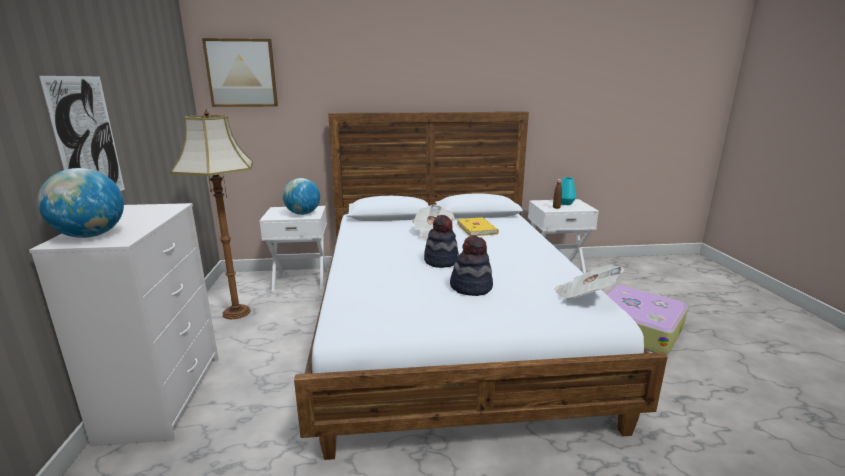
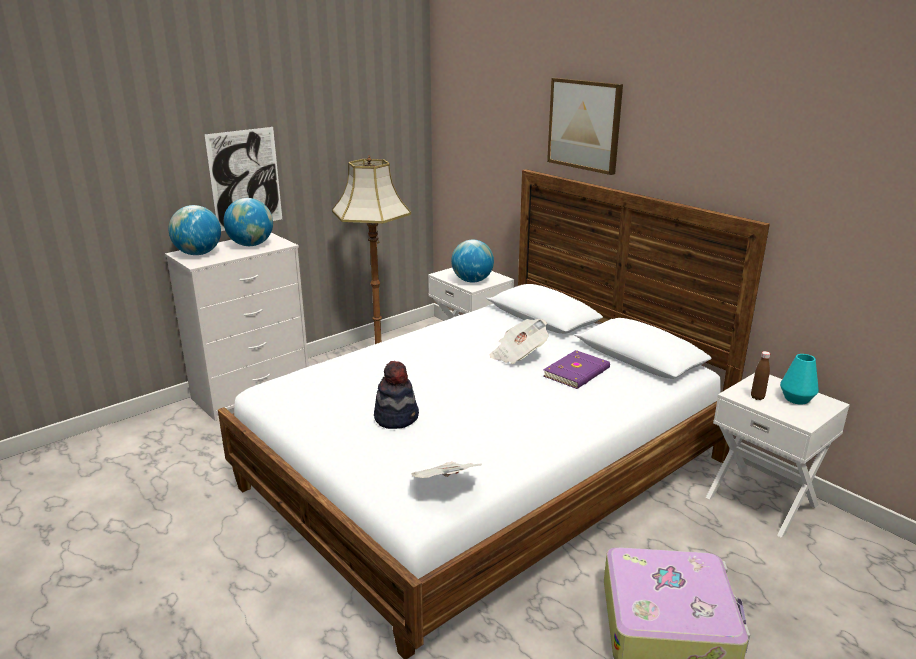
camera: 55 degrees right, 5 degrees up
picture [202,38,278,107] -> picture moved to [547,78,623,175]
hat [424,215,459,268] -> none
yellow book [457,217,499,236] -> purple book [543,350,610,389]
none -> globe [224,198,273,246]

